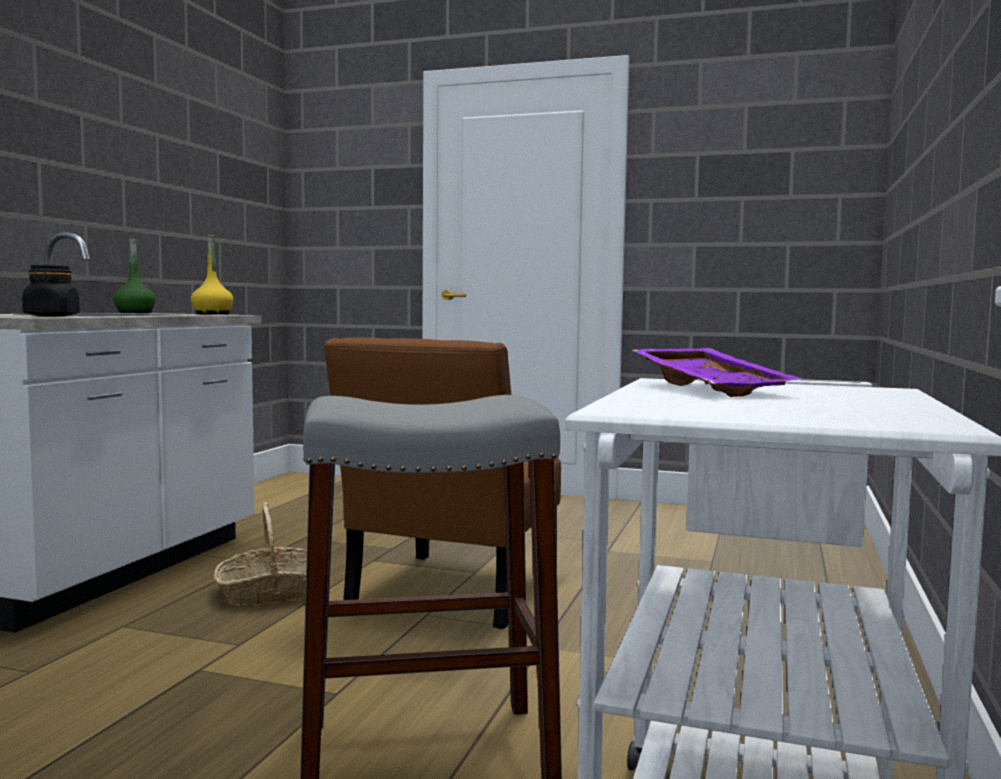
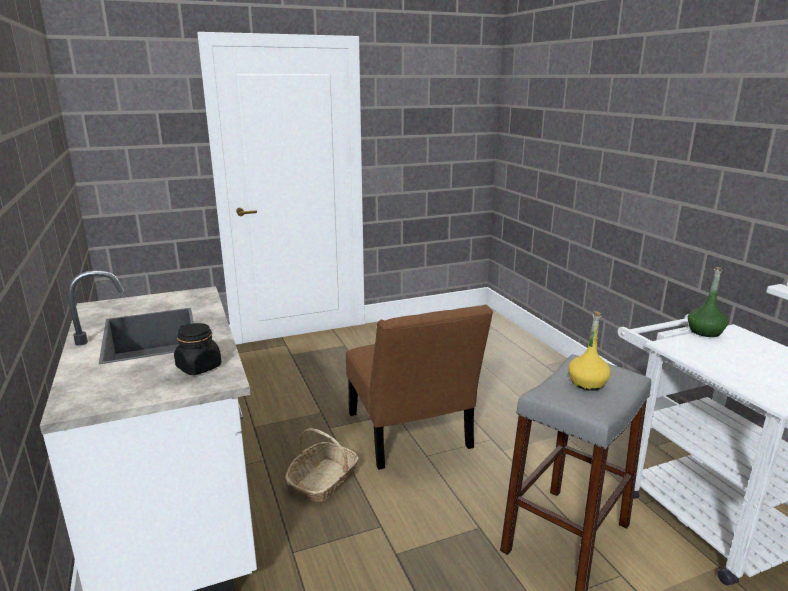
camera: 40 degrees left, 15 degrees up
green bottle [113,236,156,313] -> green bottle moved to [688,267,728,337]
yellow bottle [191,235,234,315] -> yellow bottle moved to [568,311,611,391]
purple tray [632,348,803,397] -> none

